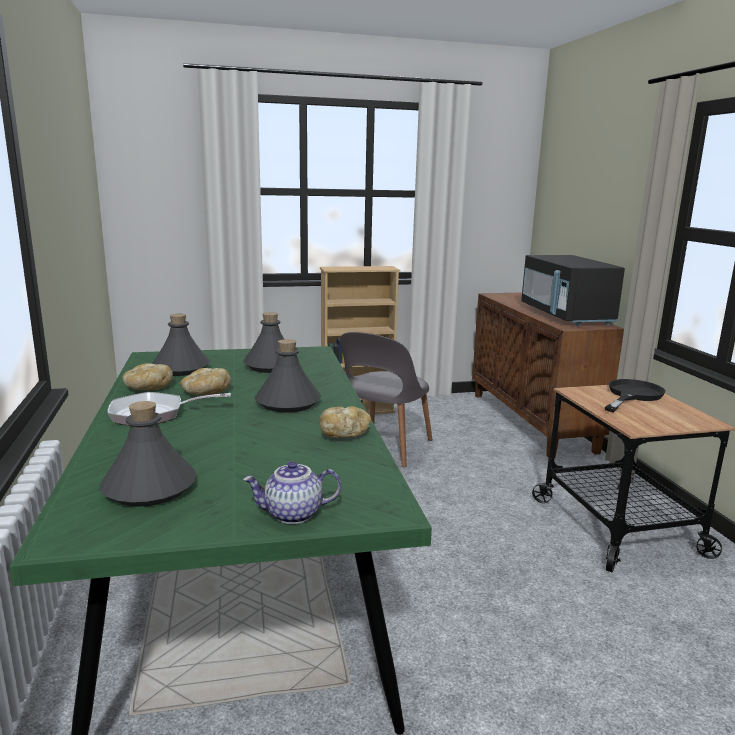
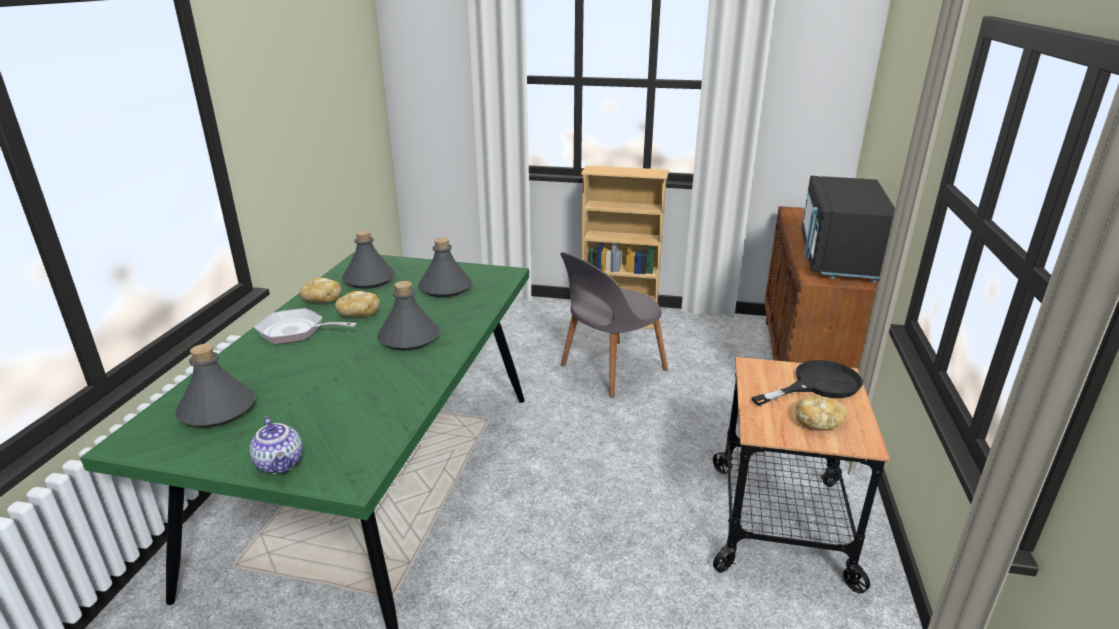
camera: 25 degrees right, 10 degrees up
teapot [243,461,341,524] -> teapot turned 135 degrees counterclockwise [249,416,303,474]
bread [320,406,371,438] -> bread moved to [796,395,847,430]

